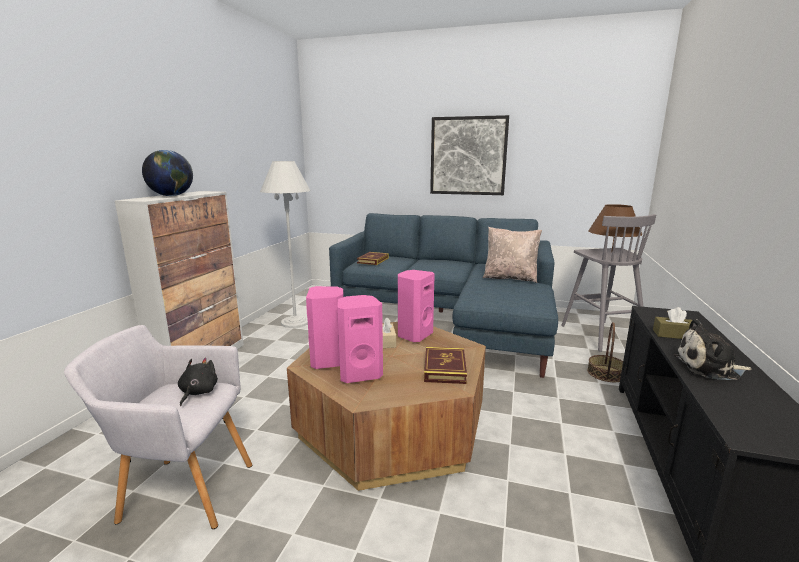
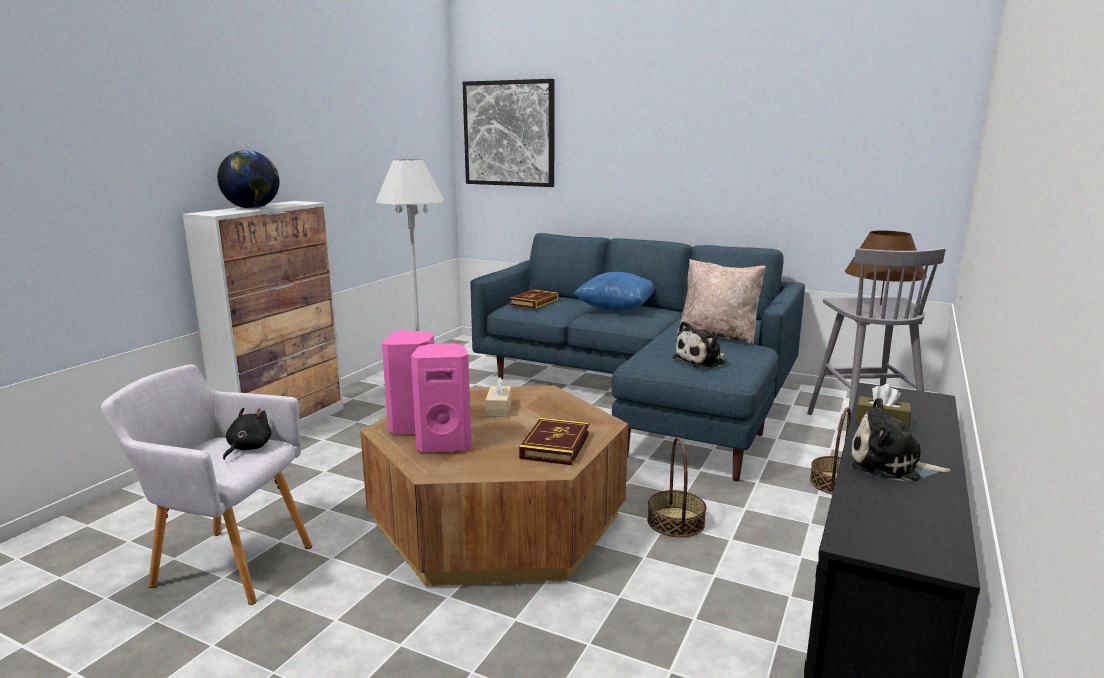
camera: 10 degrees right, 0 degrees up
pink speaker [398,270,435,342] -> none
picture [430,115,509,195] -> picture moved to [463,79,554,187]
none -> blue pillow [573,272,654,312]
none -> basket [647,437,706,537]
none -> plush toy [672,321,726,368]

